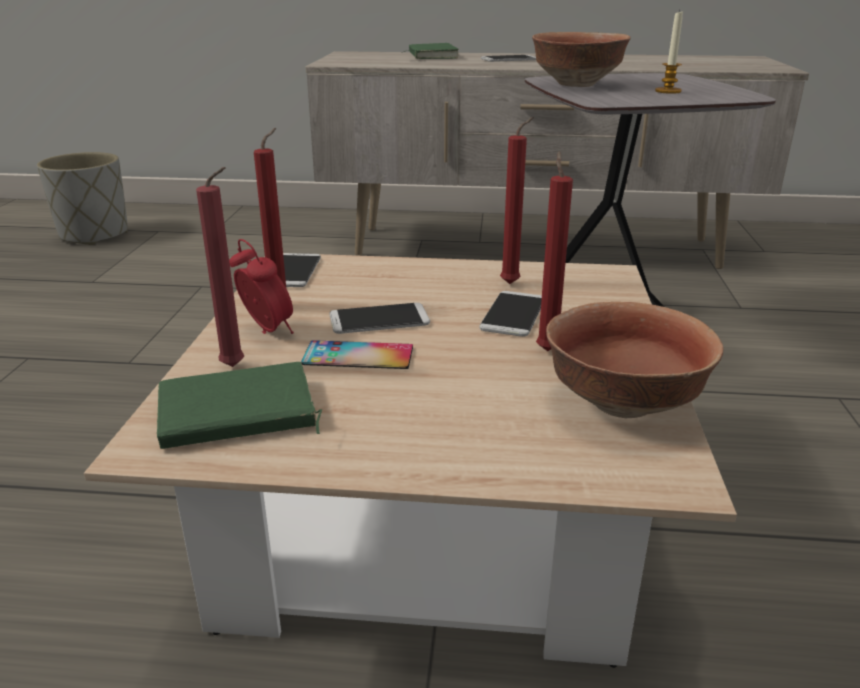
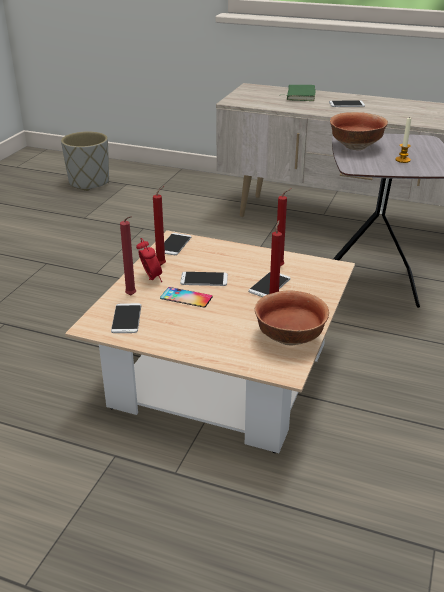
camera: 15 degrees right, 5 degrees up
green book [157,362,322,449] -> phone [111,303,141,333]

